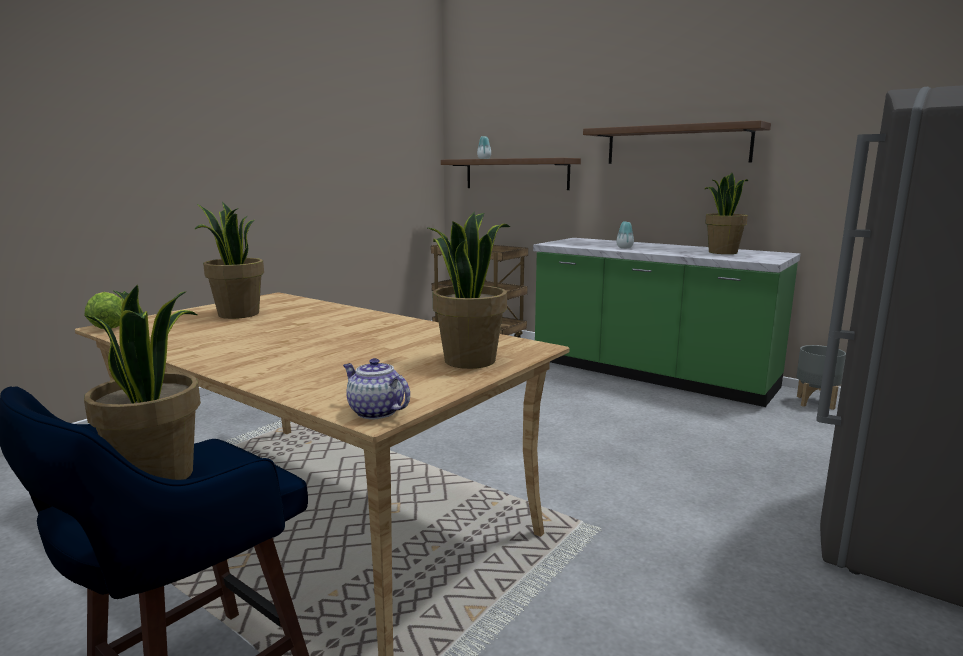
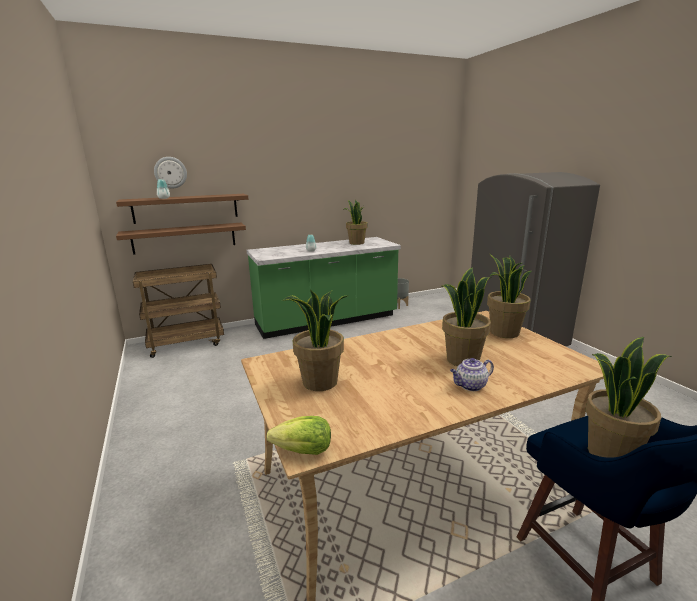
camera: 60 degrees left, 5 degrees up
teapot [343,358,410,419] -> teapot moved to [450,358,494,391]
brown shelf [583,120,771,164] -> brown shelf moved to [116,223,246,255]
none -> wall clock [154,157,187,188]
none -> potted plant [441,268,491,366]

